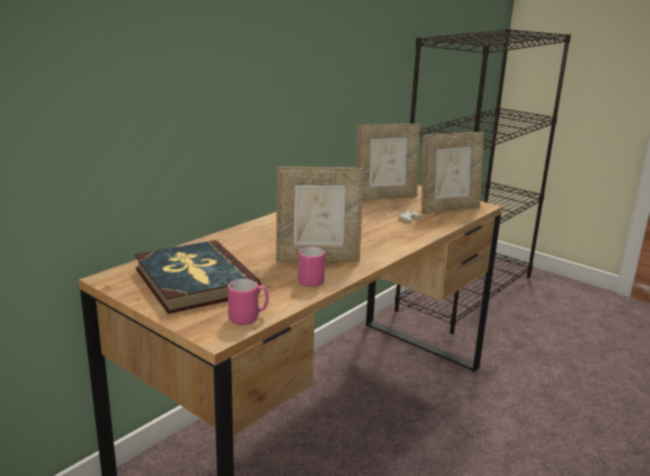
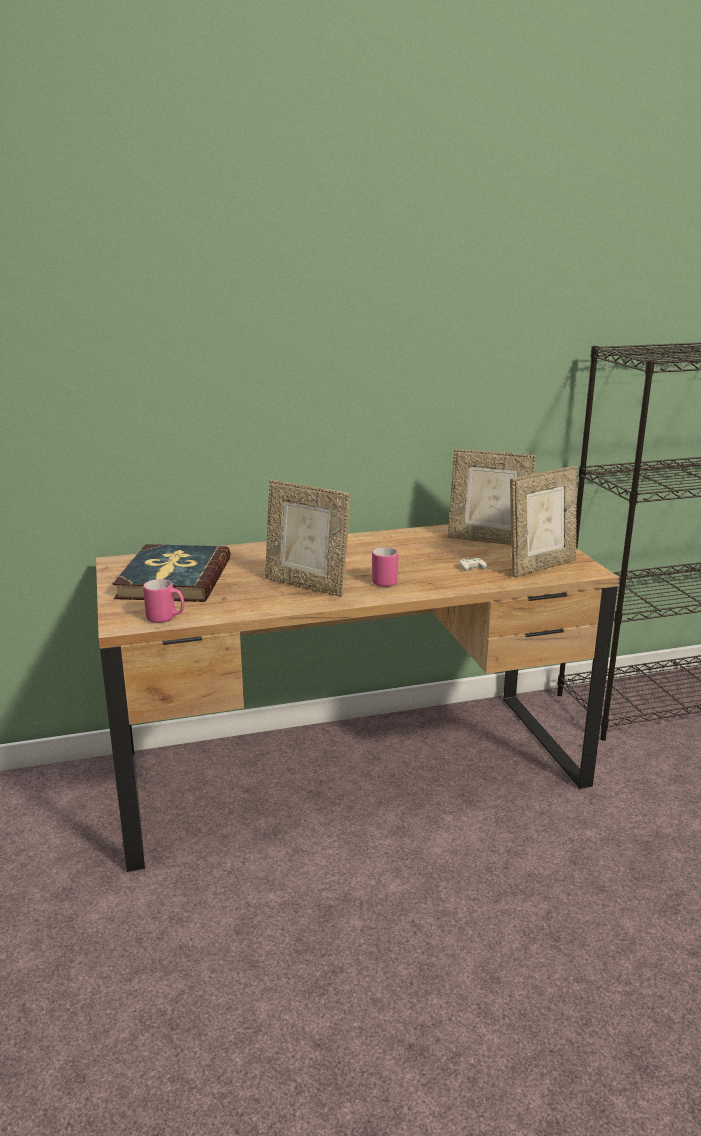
camera: 35 degrees right, 0 degrees up
pink mug [298,247,325,287] -> pink mug moved to [372,547,398,587]
picture frame [421,132,484,214] -> picture frame turned 45 degrees counterclockwise [510,466,577,577]

